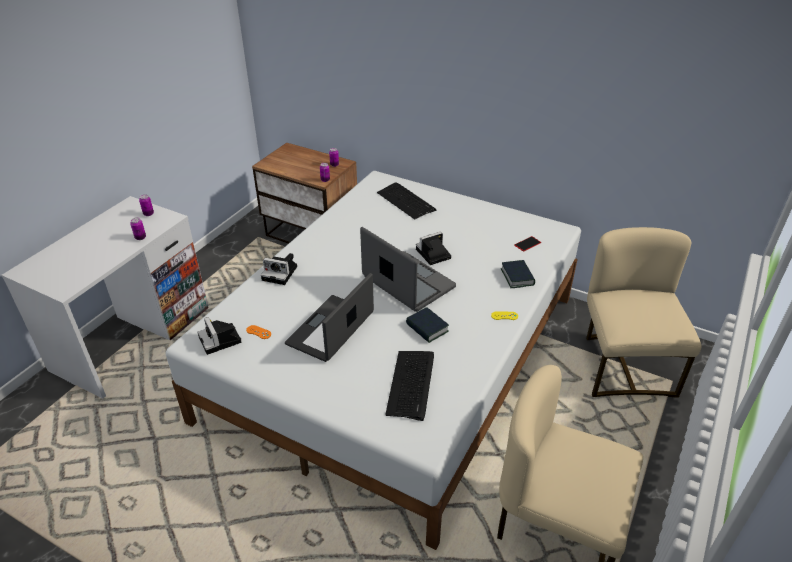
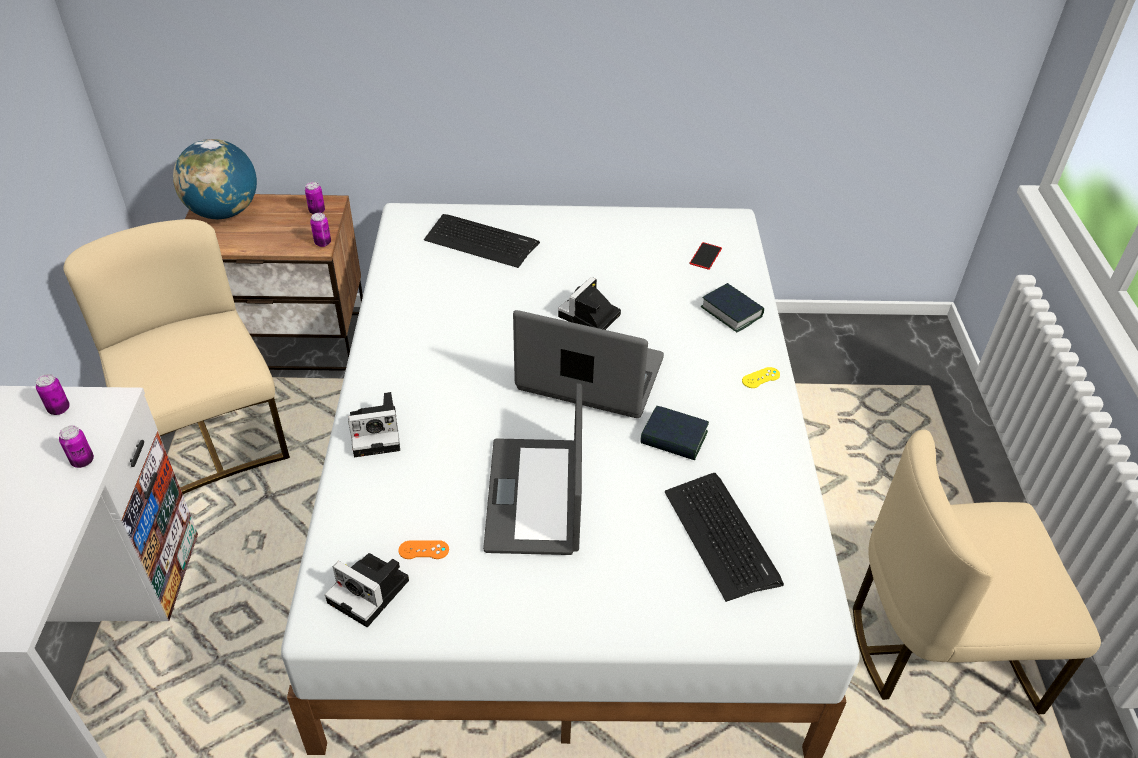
camera: 30 degrees left, 5 degrees up
beige chair [586,227,702,398] -> beige chair moved to [63,219,290,494]
none -> globe [173,139,257,219]

